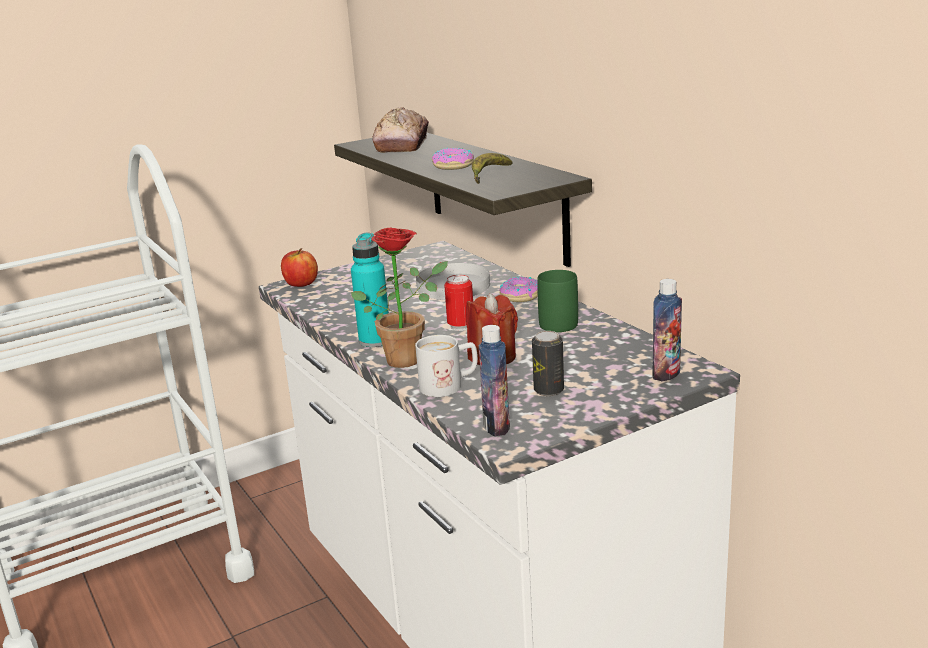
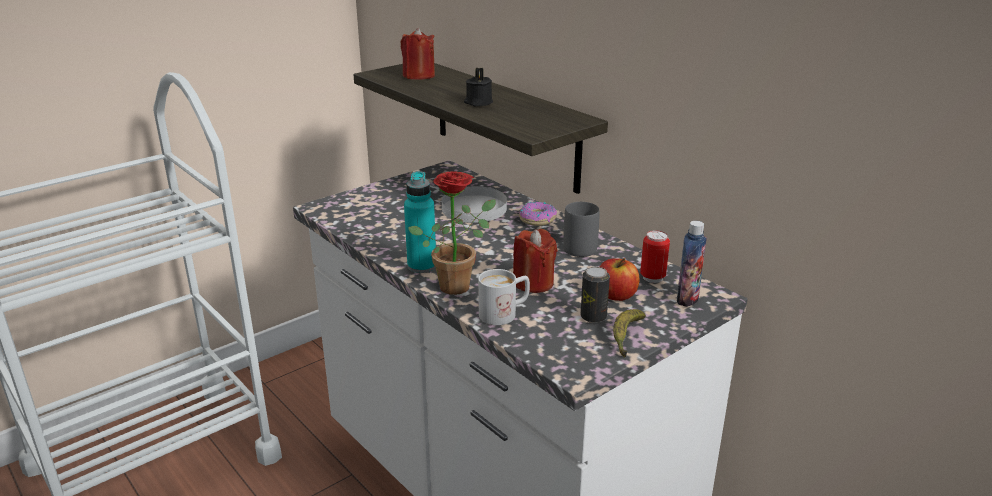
camera: 10 degrees left, 5 degrees up
apple [281,248,318,287] -> apple moved to [600,258,640,301]
bread [372,107,429,153] -> red candle [401,28,435,80]
donut [432,148,474,170] -> black candle [464,67,493,106]
can [444,275,473,331] -> can moved to [640,230,670,283]
banana [472,153,513,184] -> banana moved to [613,309,646,358]
bottle [479,325,510,436] -> none
green mug [537,270,578,332] -> grey mug [563,202,600,257]

